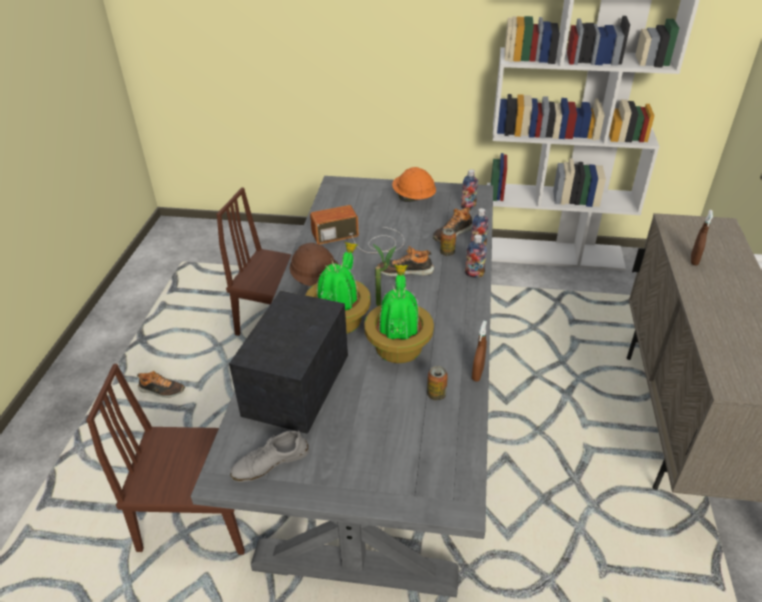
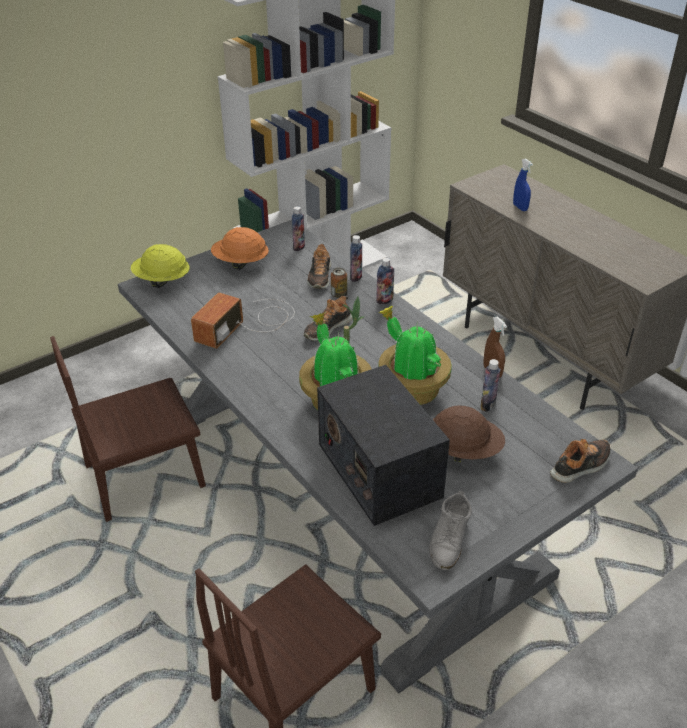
camera: 45 degrees left, 0 degrees up
shoe [137,371,185,398] -> shoe moved to [550,439,611,483]
brown hard hat [289,243,338,286] -> brown hard hat moved to [433,405,505,462]
can [427,366,448,401] -> bottle [480,359,501,412]
brown spray bottle [691,210,713,265] -> blue spray bottle [513,158,533,211]
none -> yellow hard hat [131,244,190,288]

